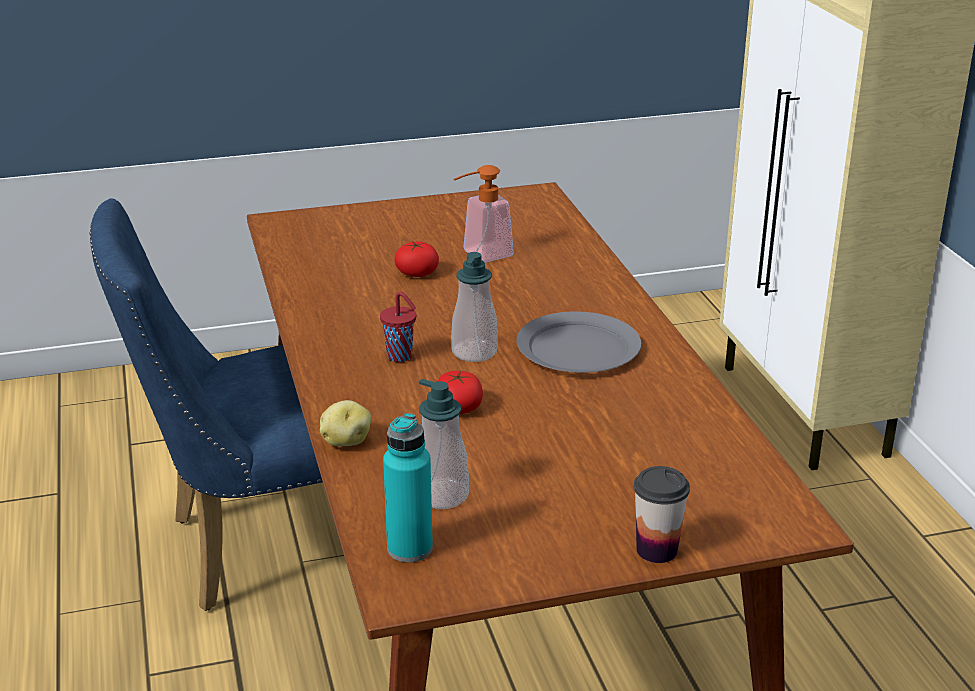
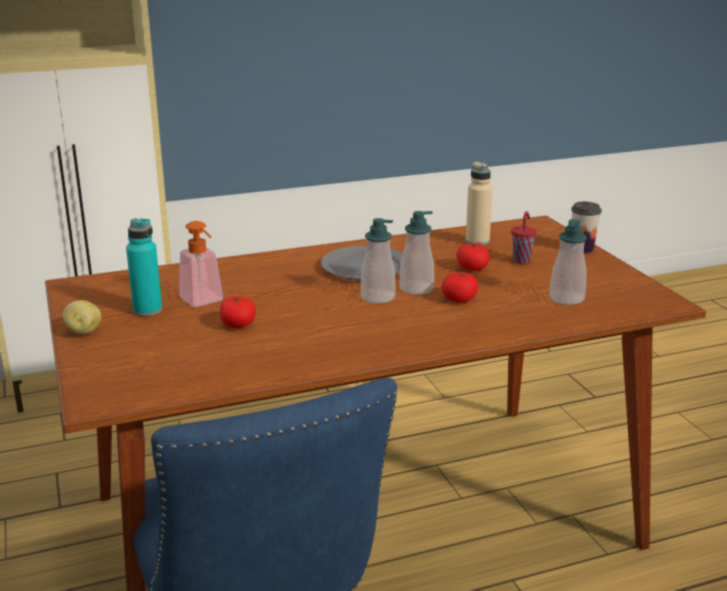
camera: 95 degrees left, 5 degrees down
potato [320,400,371,446] -> potato moved to [63,300,101,334]
red cup [380,292,416,362] -> red cup moved to [511,212,537,264]
turquoise bottle [383,413,433,562] -> turquoise bottle moved to [126,218,162,316]
none -> soap dispenser [400,211,434,295]
none -> tomato [457,243,490,271]
none -> beige bottle [466,162,493,246]

